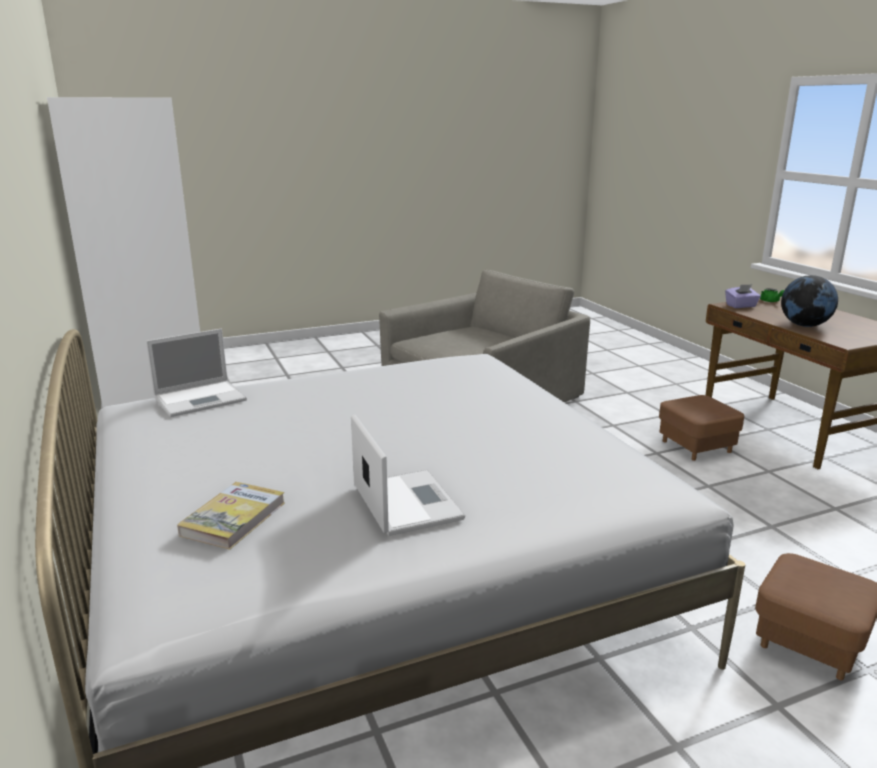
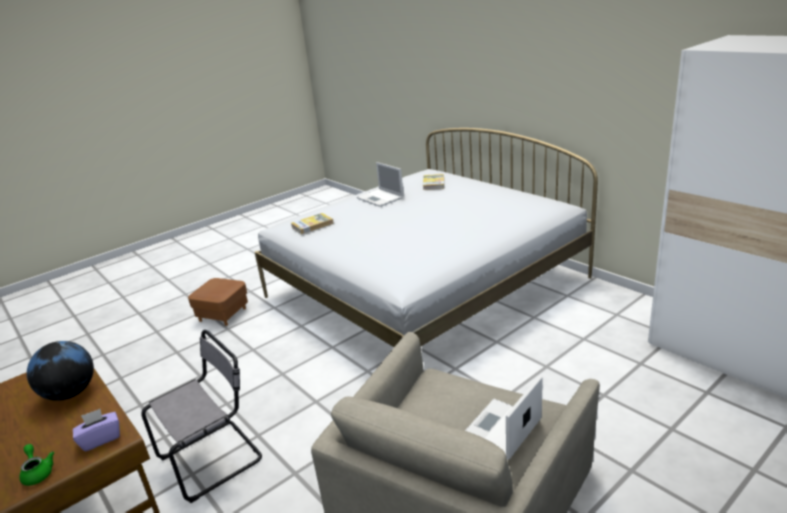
camera: 165 degrees right, 5 degrees up
laptop [146,329,247,417] -> laptop moved to [465,375,543,459]
brown ottoman [659,395,744,461] -> grey chair [141,330,262,503]
none -> book [291,213,334,234]

